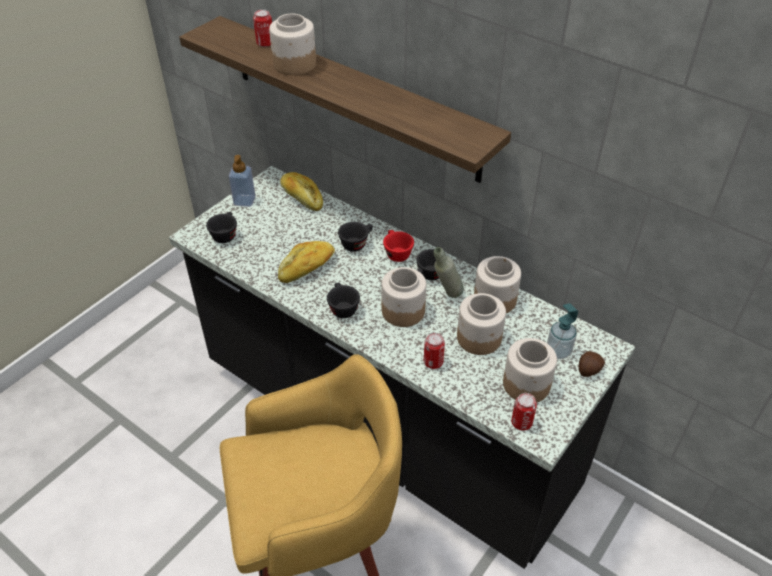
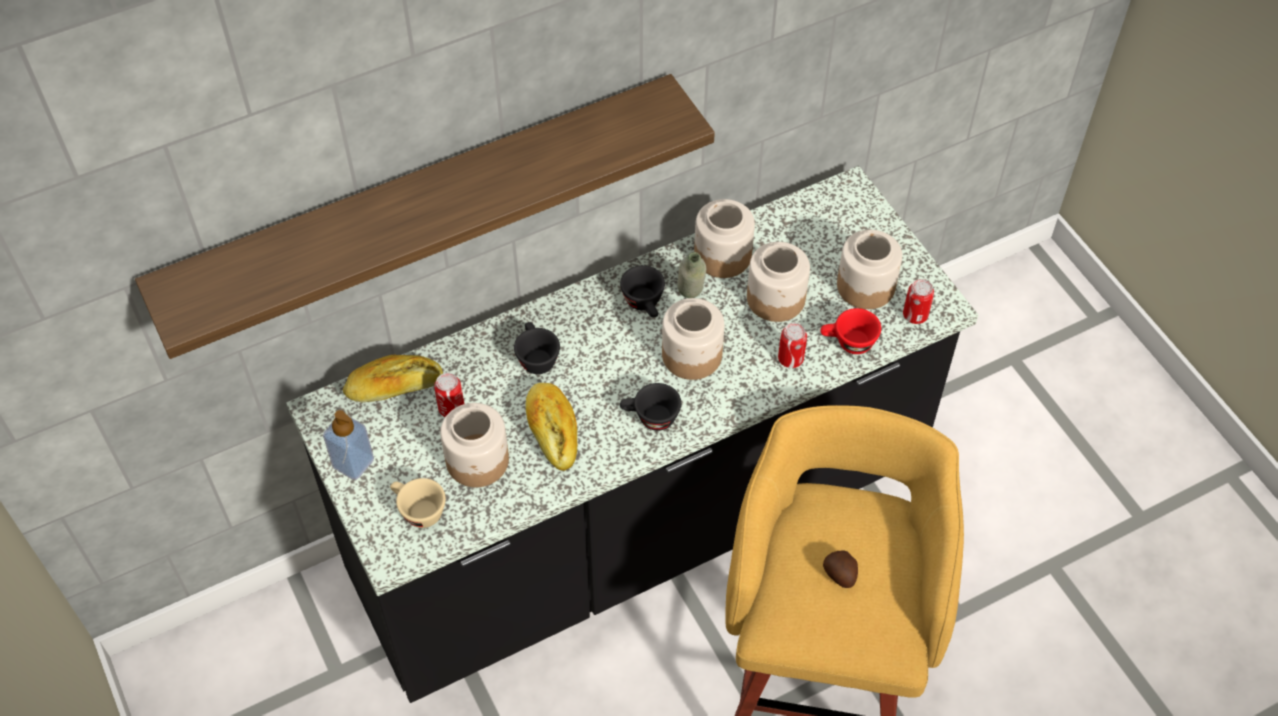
camera: 65 degrees left, 10 degrees up
black cup [206,212,237,243] -> beige cup [390,478,446,528]
can [253,9,272,47] -> can moved to [434,373,464,417]
jar [269,14,316,75] -> jar moved to [440,403,509,487]
red cup [383,230,414,262] -> red cup moved to [820,308,881,354]
soap dispenser [547,303,578,359] -> none
potato [579,351,605,377] -> potato moved to [823,550,858,588]

